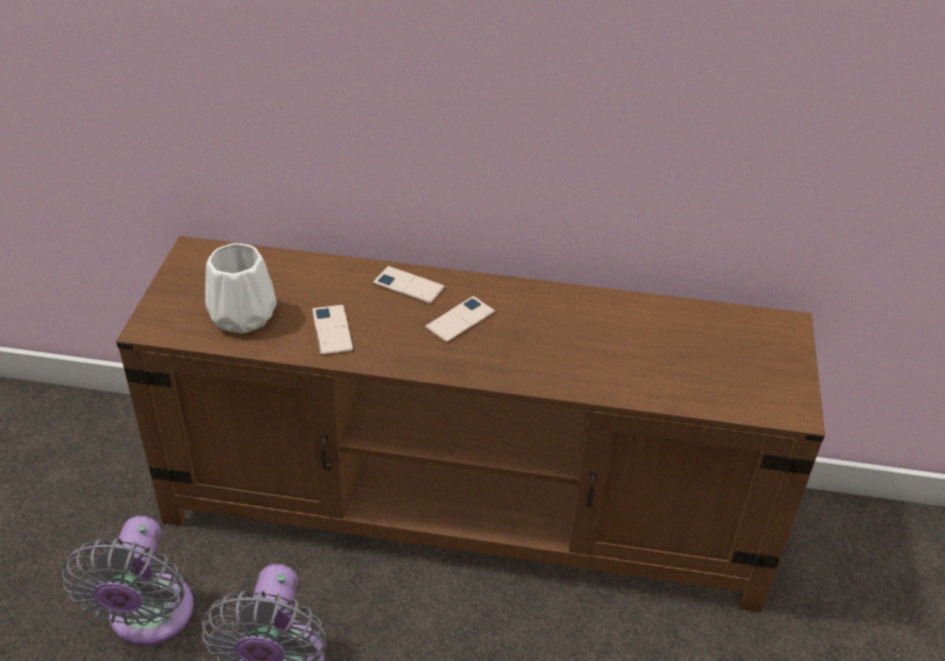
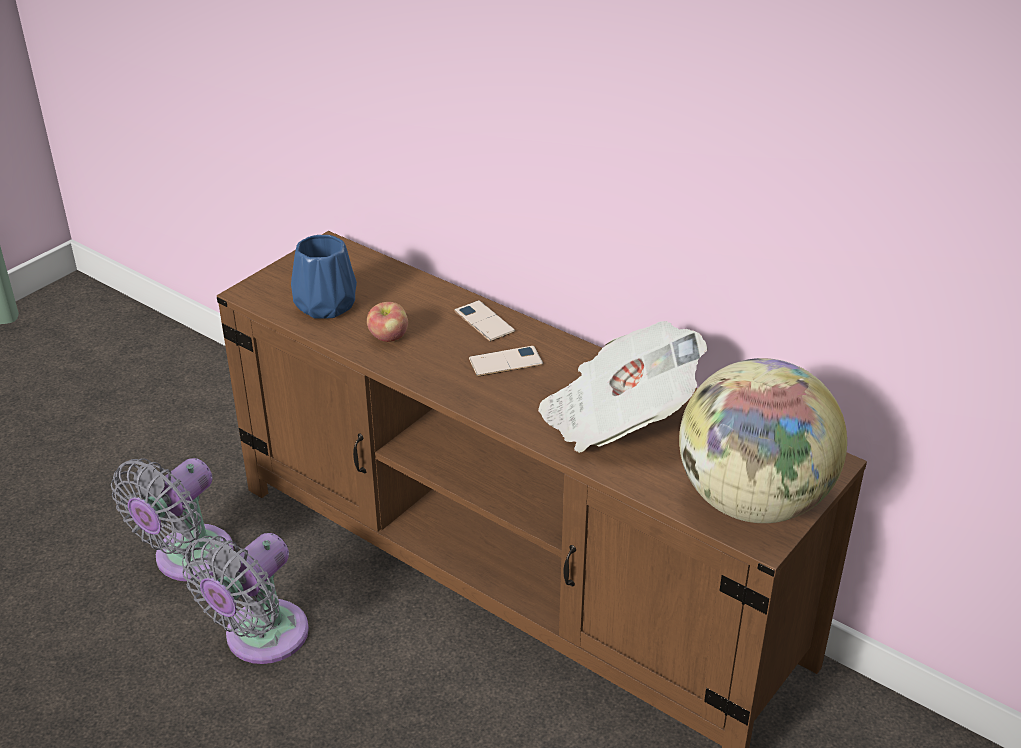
camera: 30 degrees right, 5 degrees down
white vase [205,243,277,334] -> blue vase [291,235,357,319]
phone [312,305,353,355] -> apple [367,302,408,342]
none -> newspaper [538,321,708,453]
none -> globe [679,358,847,523]

